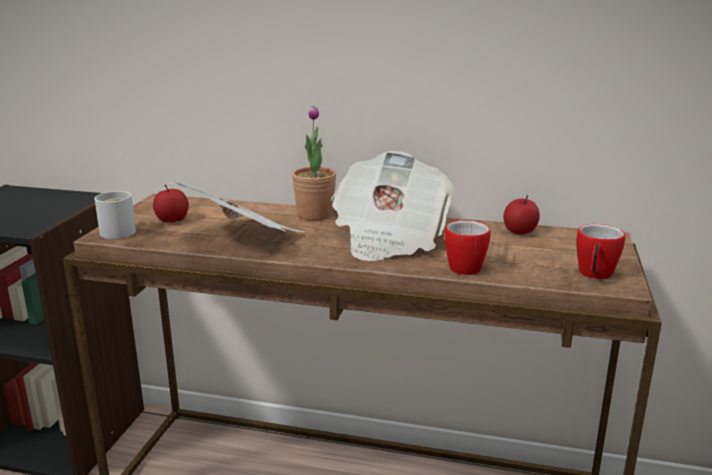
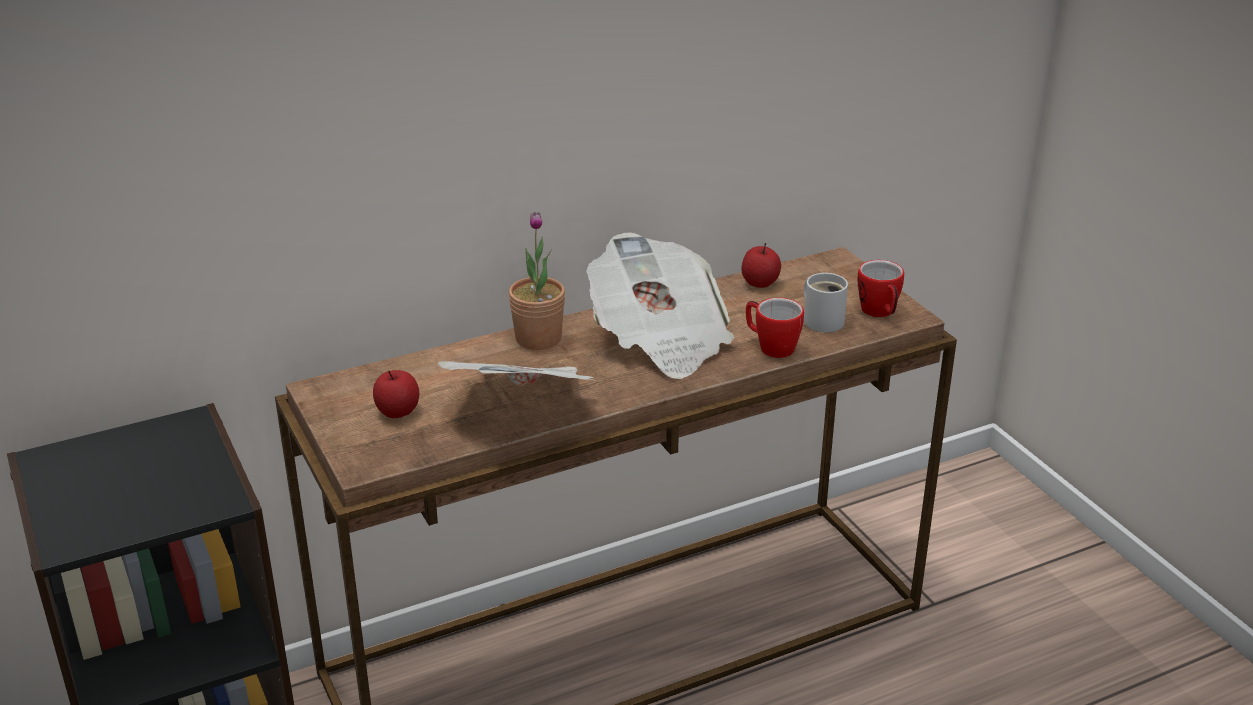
camera: 40 degrees left, 10 degrees up
white mug [95,191,136,239] -> white mug moved to [804,273,848,332]

